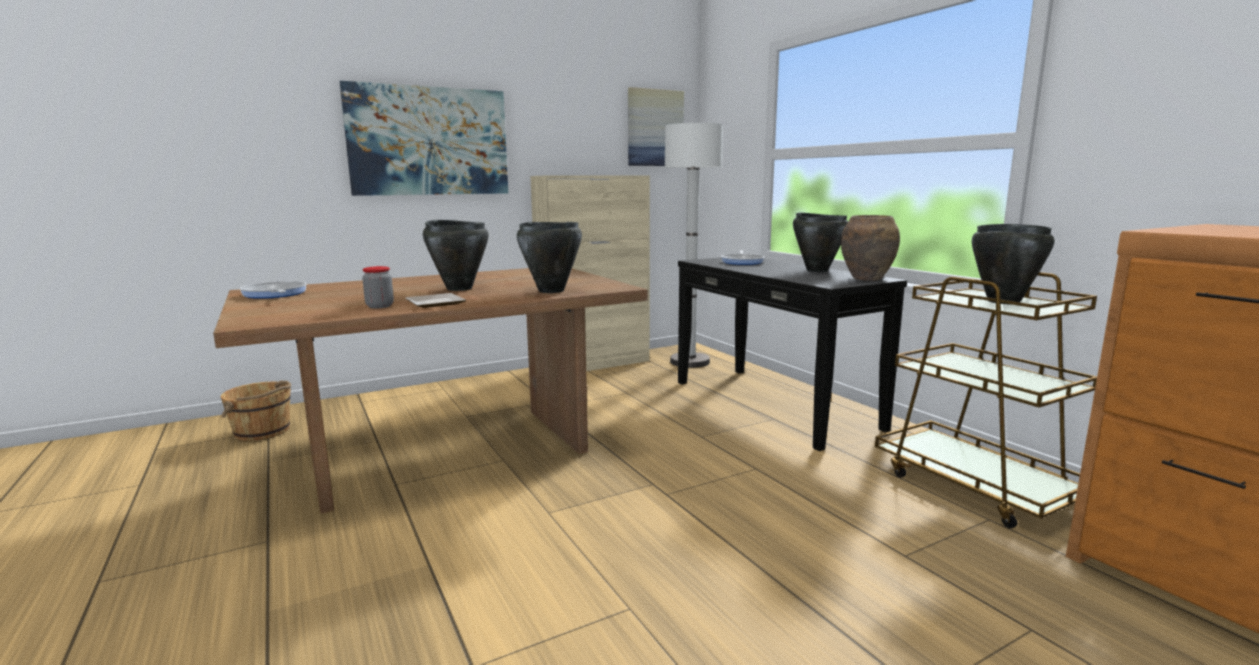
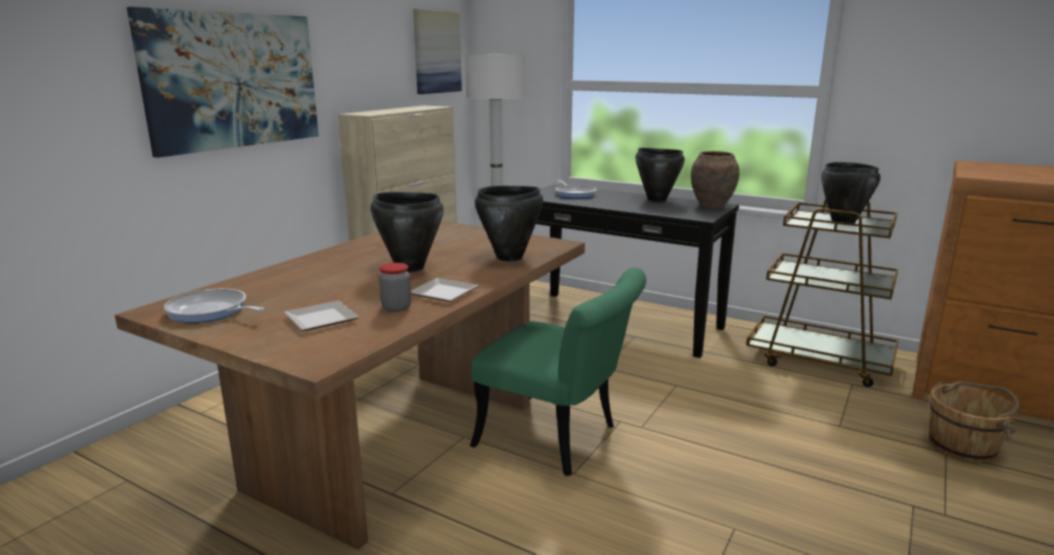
camera: 30 degrees left, 5 degrees up
brown bucket [221,380,291,441] -> brown bucket moved to [929,381,1019,463]
none -> plate [284,301,359,331]
none -> green chair [470,268,646,476]

